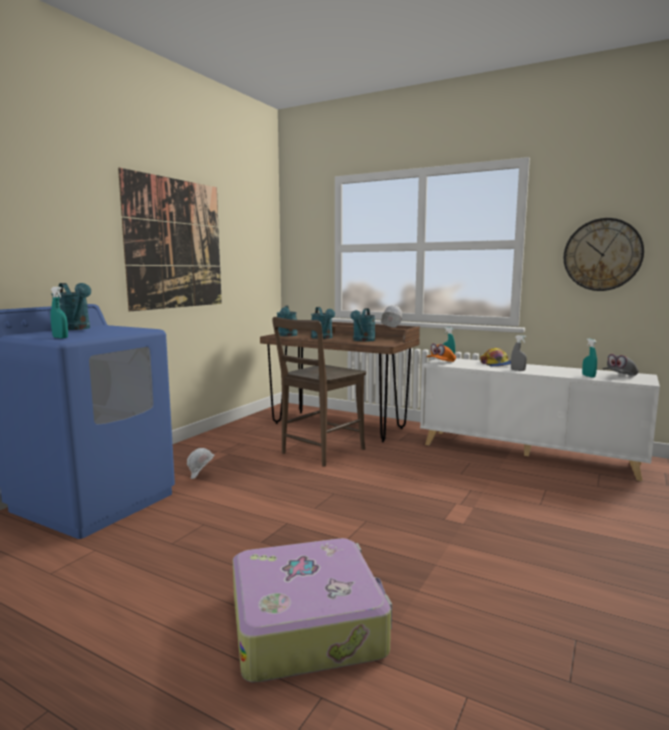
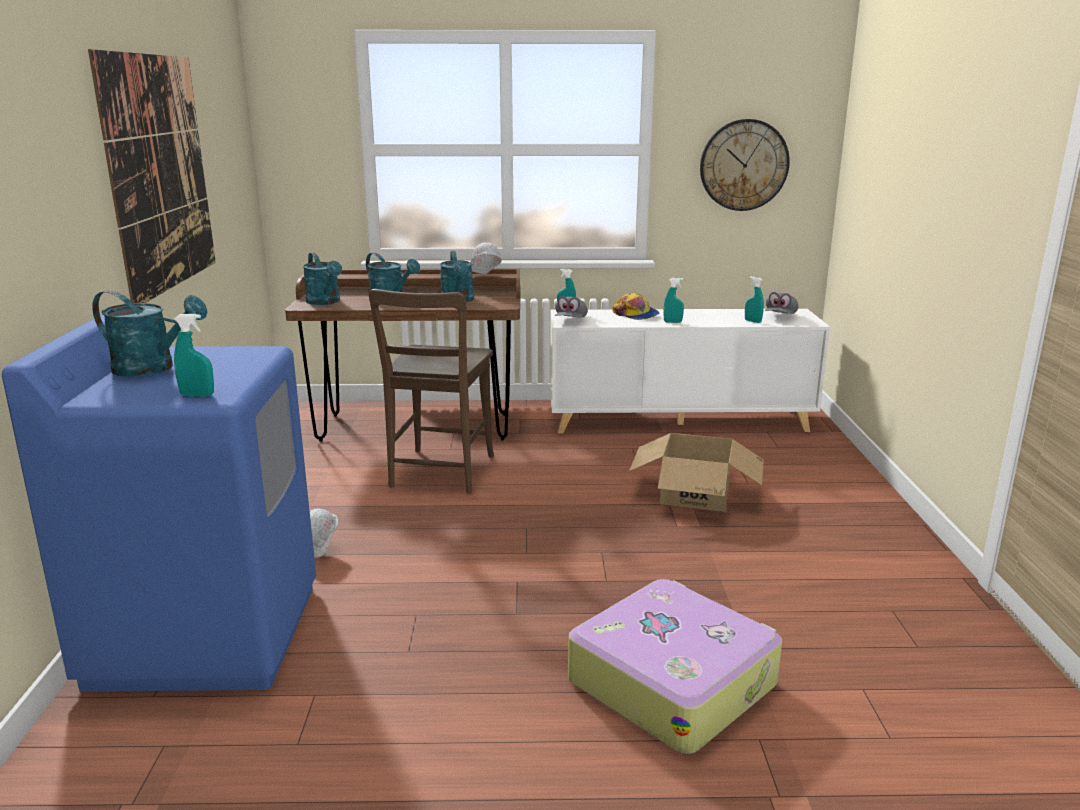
camera: 30 degrees left, 10 degrees up
orange cap [426,343,456,362] -> grey cap [555,296,588,318]
grey spray bottle [511,335,527,371] -> turquoise spray bottle [663,278,684,323]
none -> cardboard box [629,433,764,512]

